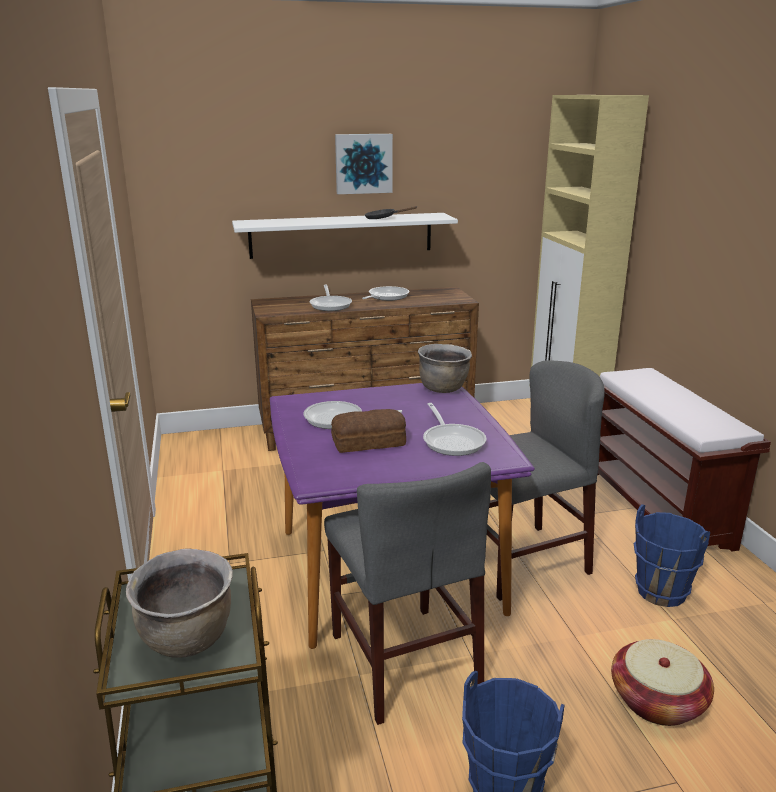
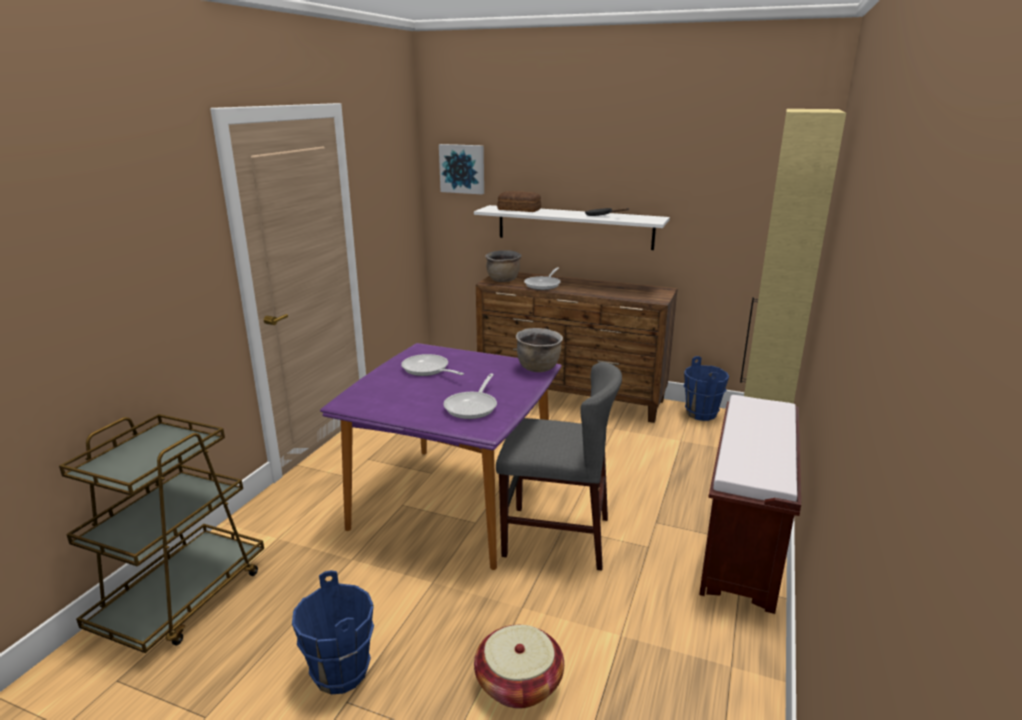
camera: 35 degrees right, 0 degrees up
brown cooking pot [126,549,233,658] -> brown cooking pot moved to [485,250,521,282]
grey chair [324,462,491,725] -> none
bread [331,409,406,453] -> bread moved to [497,191,541,212]
picture [335,134,393,194] -> picture moved to [439,144,484,194]
frying pan [362,286,409,301] -> none
blue bucket [633,504,710,607] -> blue bucket moved to [684,356,729,421]

